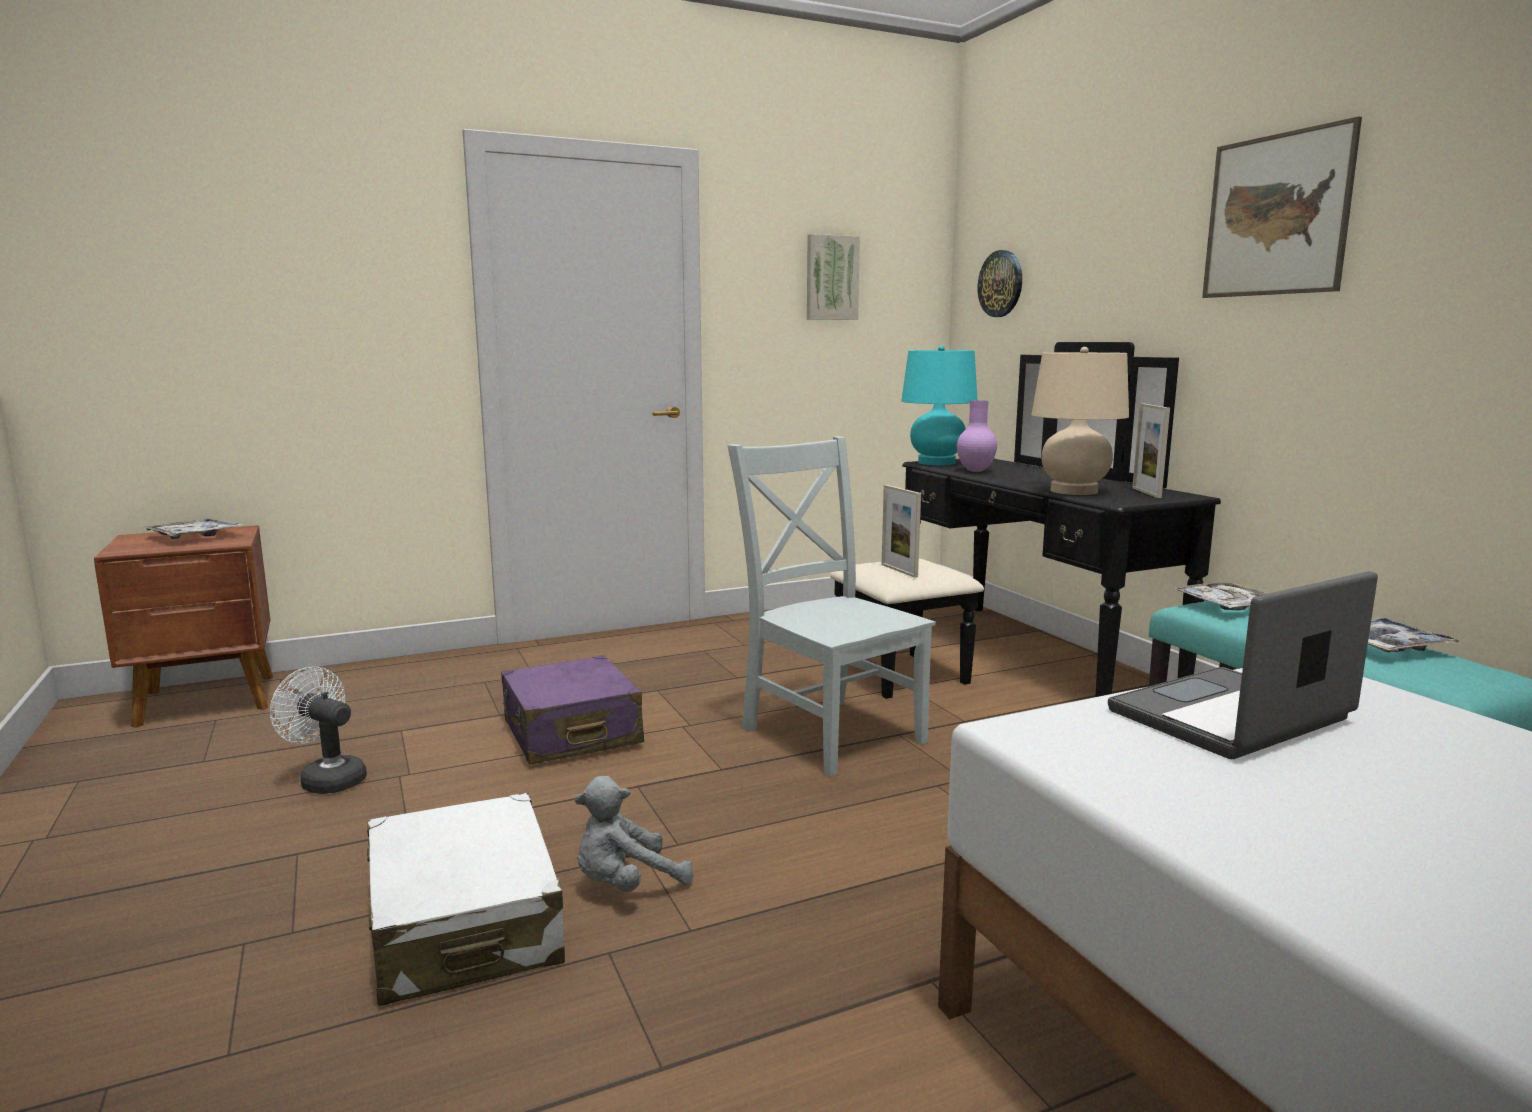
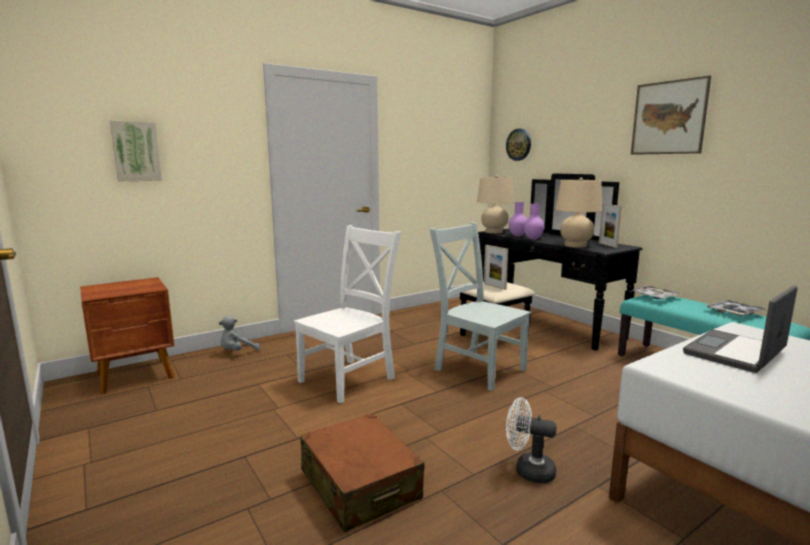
camera: 10 degrees left, 0 degrees up
tray [143,518,244,539] -> none
white fan [270,667,367,794] -> white fan moved to [506,397,557,484]
white suitcase [367,793,565,1006] -> brown suitcase [300,413,424,532]
purple suitcase [501,655,644,764] -> white chair [294,225,401,404]
grey plush toy [574,776,693,892] -> grey plush toy moved to [219,316,260,351]
picture [807,234,860,320] -> picture moved to [110,120,162,182]
turquoise table lamp [901,346,977,465] -> beige table lamp [477,175,514,233]
none -> purple vase [524,204,544,240]

